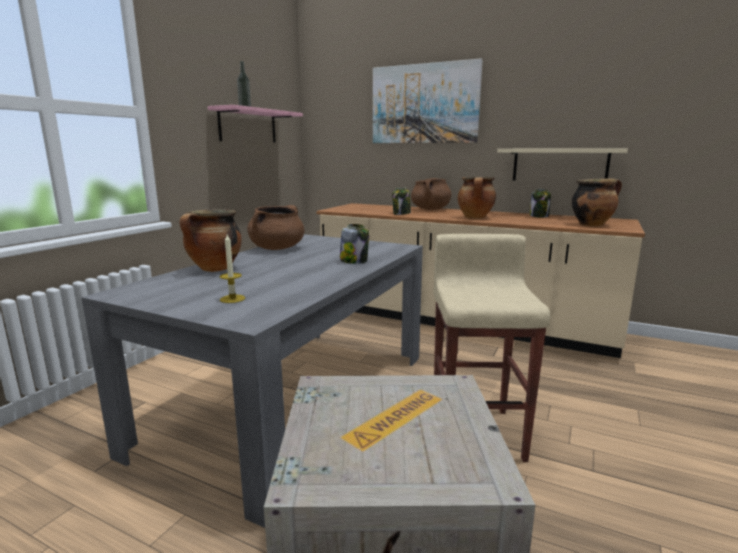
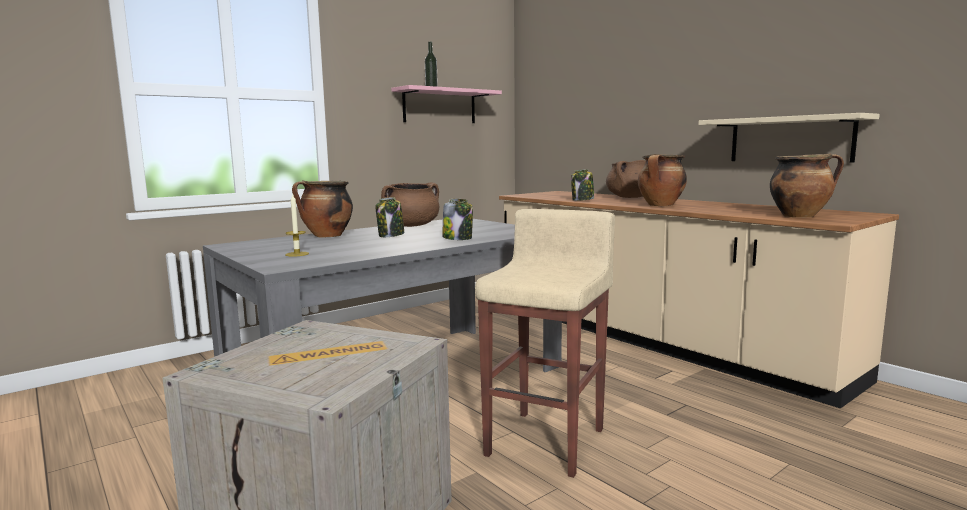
camera: 25 degrees right, 5 degrees down
picture [373,59,482,143] -> none
jar [530,189,551,218] -> jar moved to [375,197,404,237]

